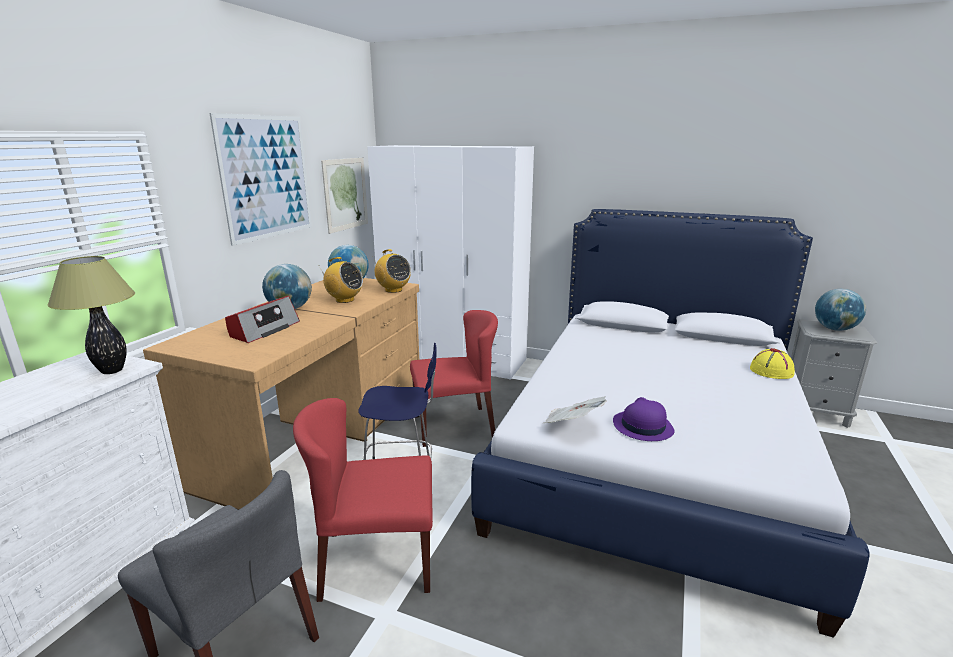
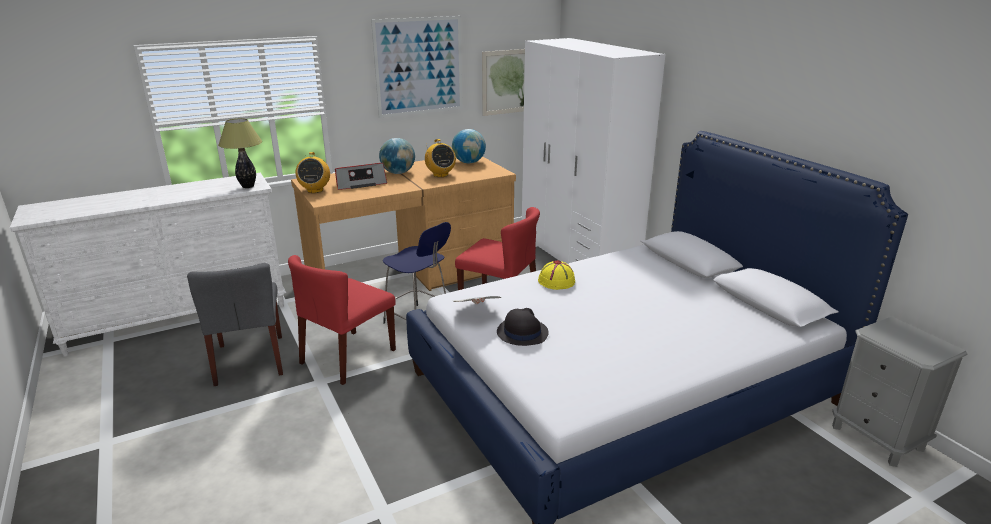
camera: 40 degrees right, 5 degrees up
red chair [293,398,433,602] -> red chair turned 90 degrees counterclockwise [288,255,396,385]
radio [374,249,411,293] -> radio moved to [295,152,330,193]
purple hat [613,397,675,441] -> black hat [497,308,549,346]
yellow hat [750,348,795,379] -> yellow hat moved to [538,260,575,290]
globe [815,289,866,331] -> none

